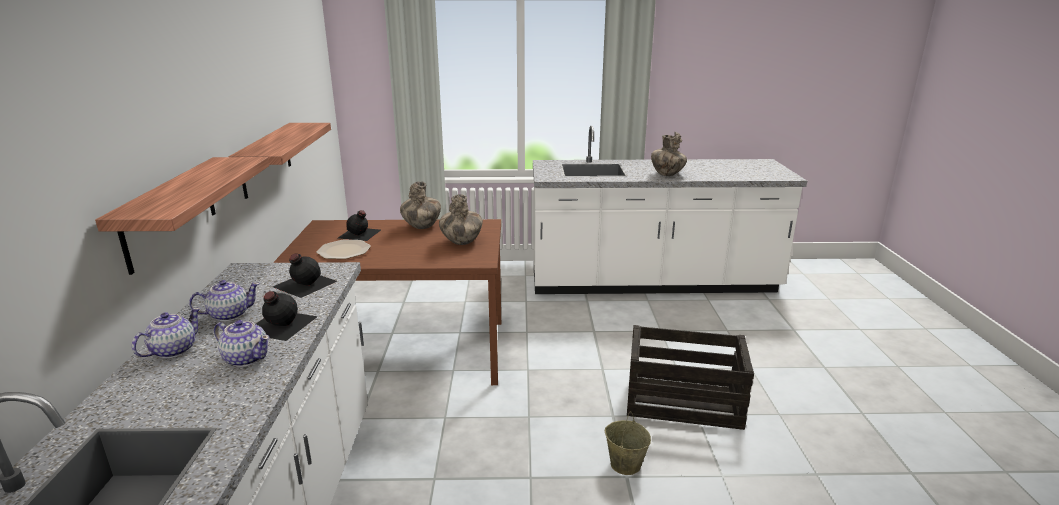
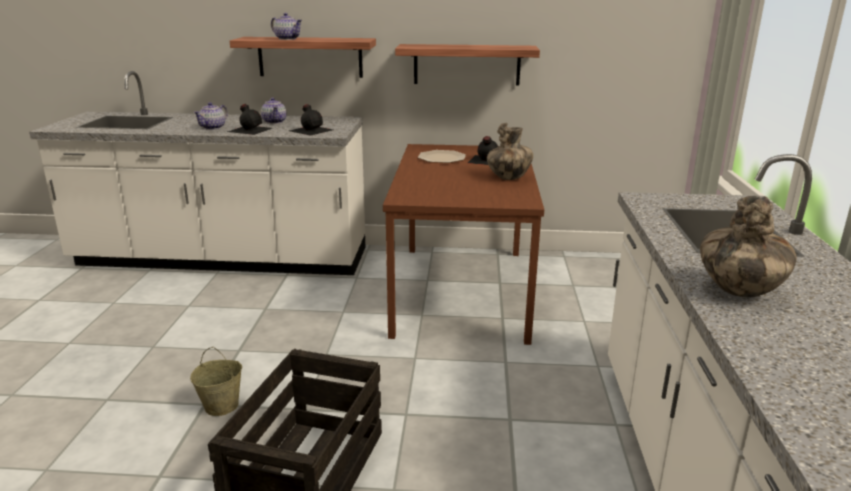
camera: 95 degrees right, 0 degrees up
teapot [132,307,201,358] -> teapot moved to [271,13,302,40]
vase [439,194,483,245] -> none

